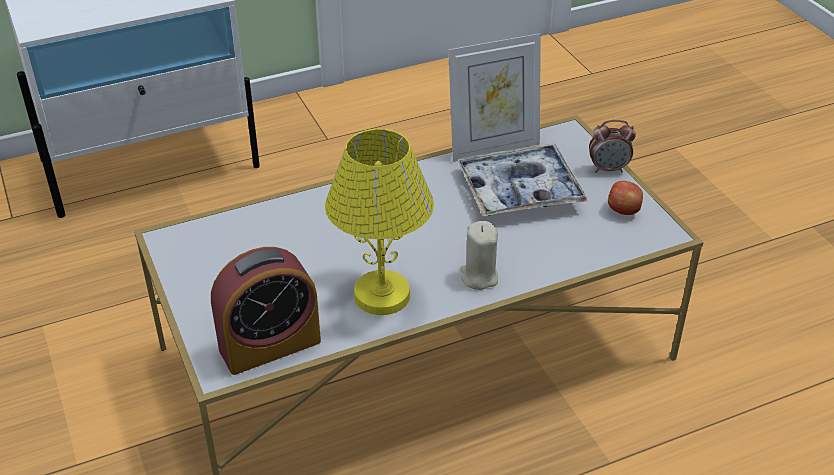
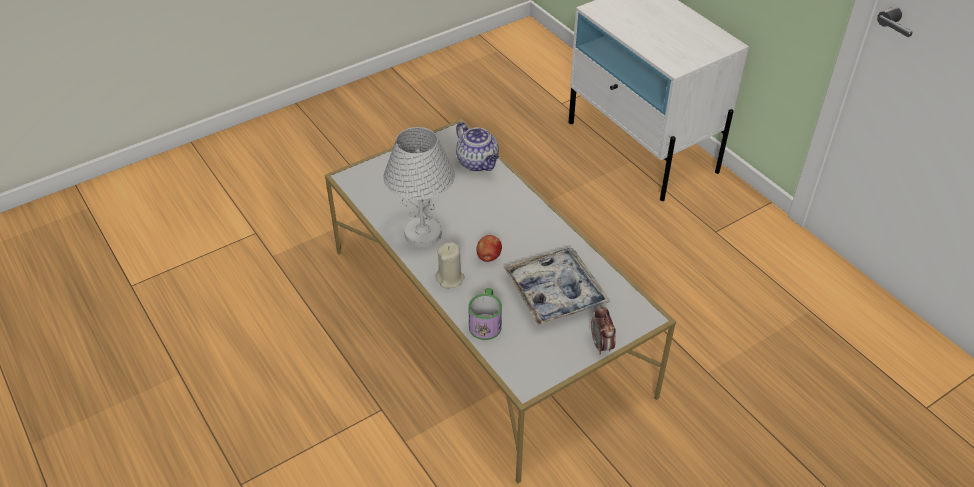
camera: 80 degrees right, 5 degrees up
alarm clock [211,247,321,375] -> none
yellow table lamp [325,129,434,315] -> white table lamp [384,127,455,247]
picture frame [448,33,541,162] -> none
apple [608,181,643,215] -> apple moved to [476,235,502,262]
none -> teapot [456,122,499,171]
none -> mug [469,288,502,340]

